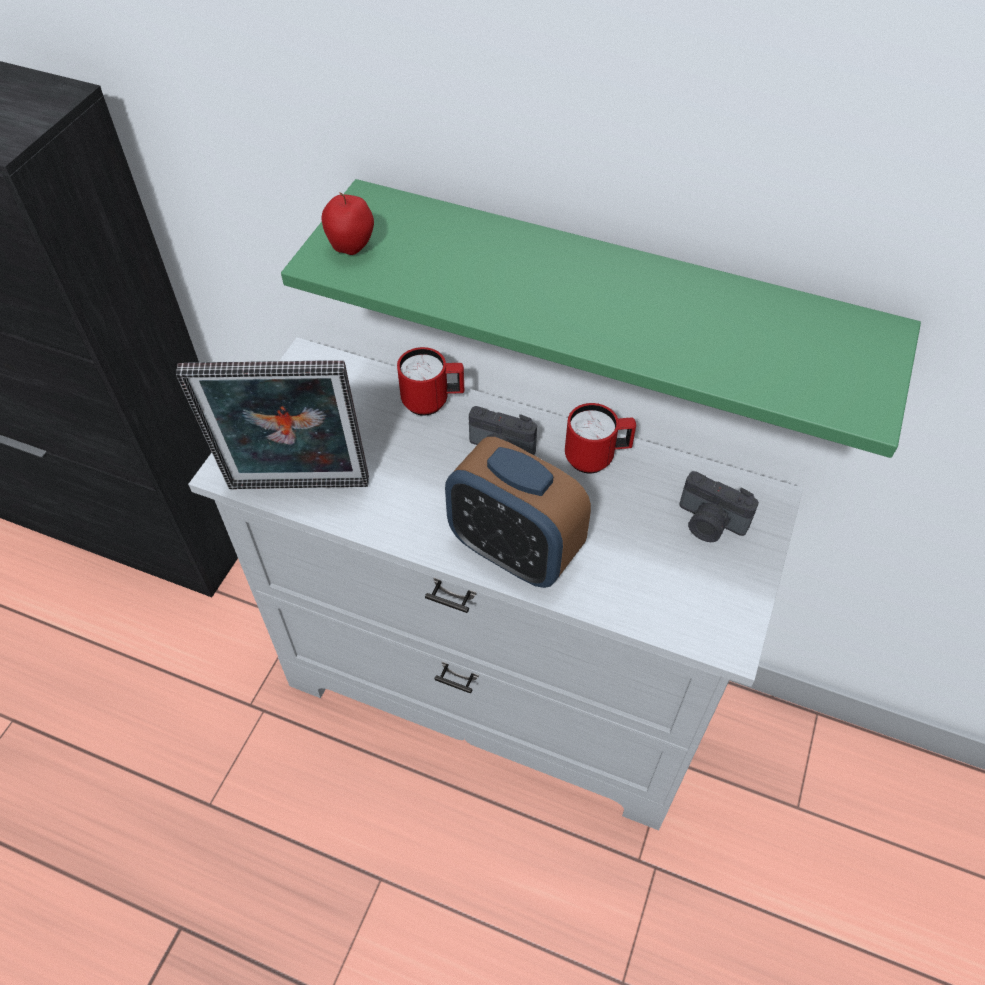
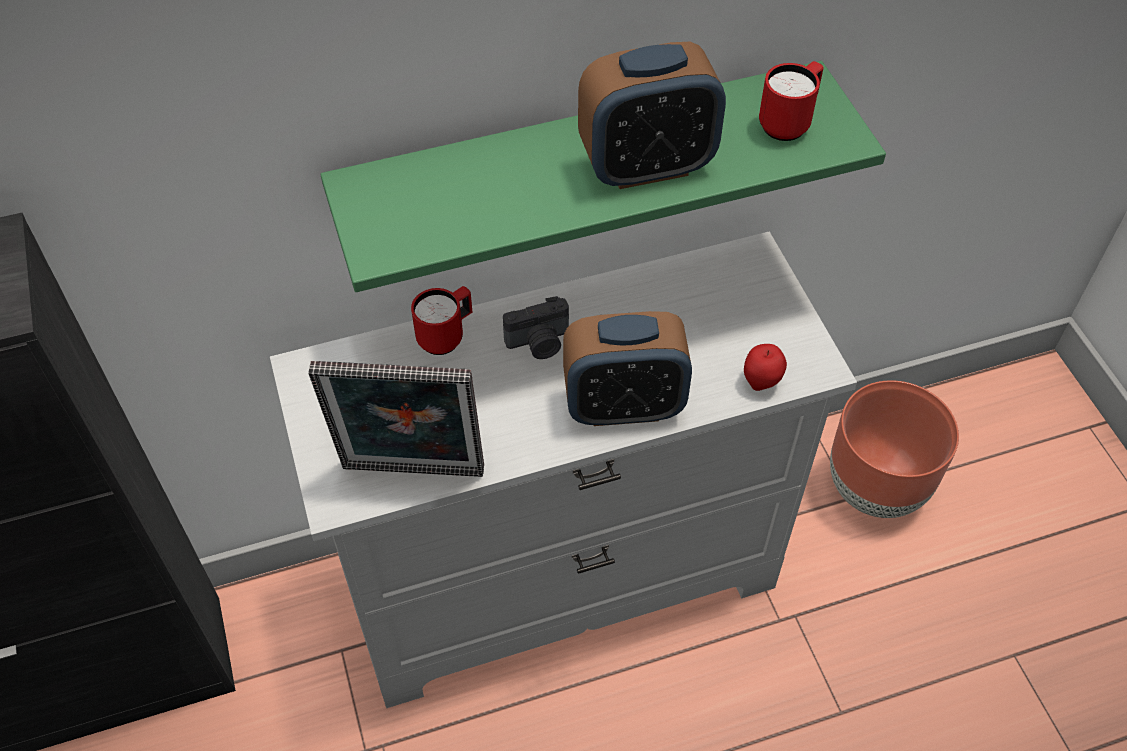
camera: 40 degrees left, 0 degrees up
picture frame [176,360,369,489] -> picture frame turned 45 degrees clockwise [308,361,484,477]
apple [322,192,374,255] -> apple moved to [744,344,787,391]
red mug [565,403,636,473] -> red mug moved to [759,61,824,141]
camera [680,471,759,542] -> none
none -> alarm clock [578,42,726,189]
none -> brown planter [830,380,959,518]

